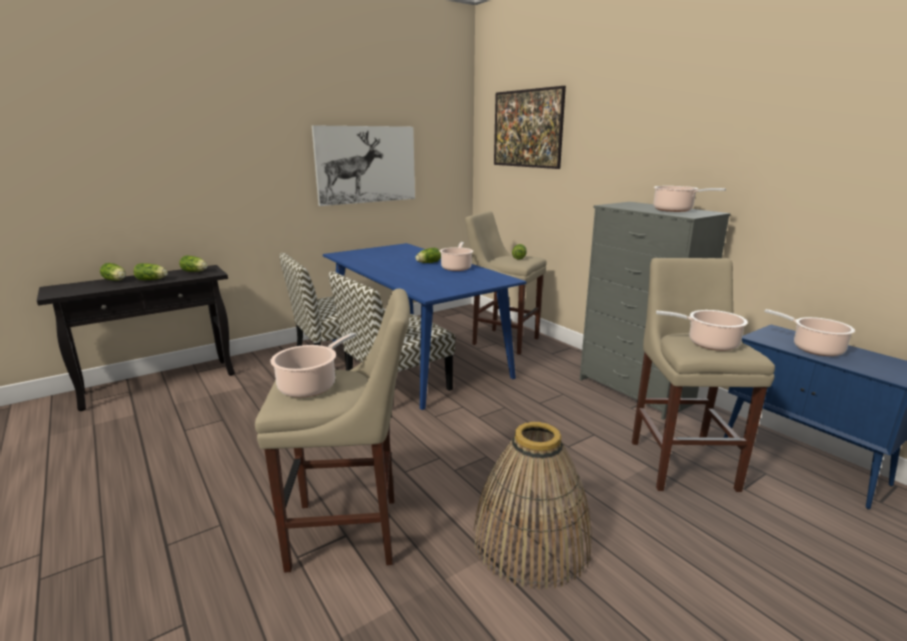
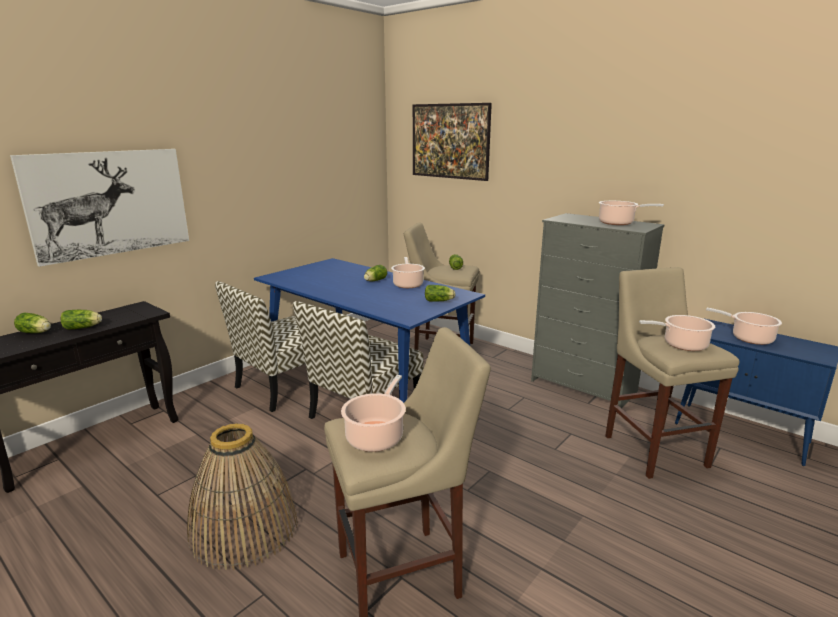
camera: 15 degrees left, 0 degrees up
lettuce [179,255,208,272] -> lettuce moved to [425,285,455,302]
picture [312,125,415,206] -> picture moved to [10,149,189,267]
basket [473,422,592,590] -> basket moved to [187,423,298,571]

